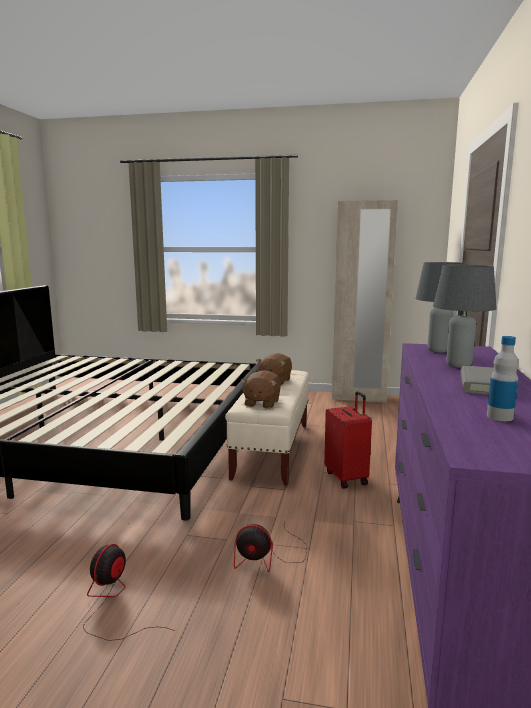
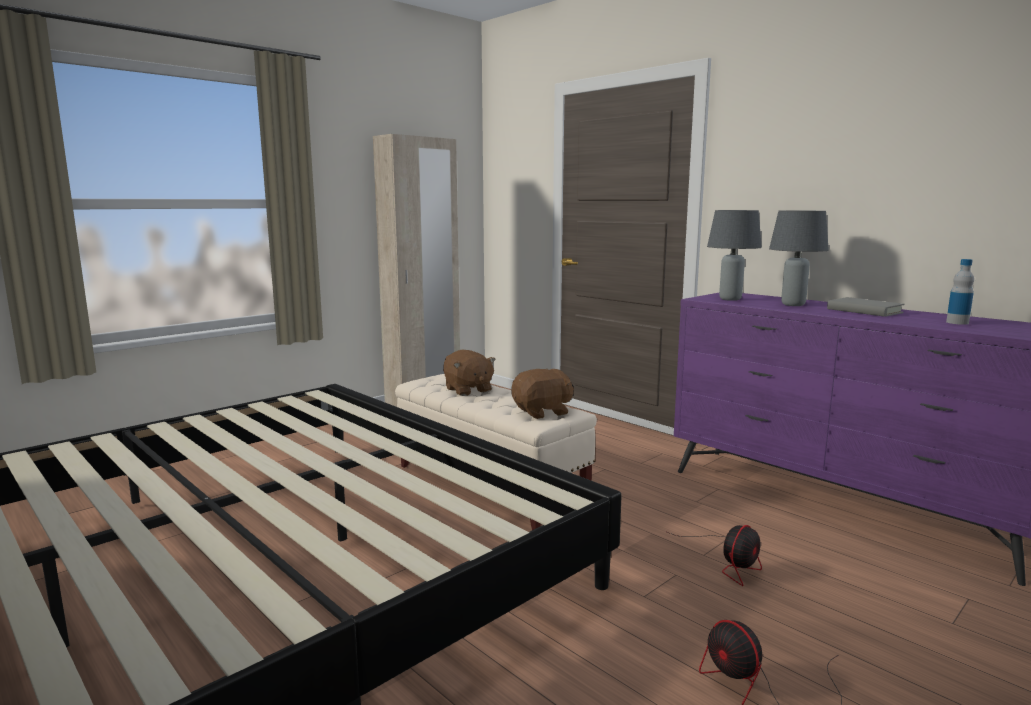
camera: 55 degrees left, 0 degrees up
brown plush toy [240,370,281,409] -> brown plush toy turned 75 degrees counterclockwise [511,369,574,419]
red suitcase [324,391,372,489] -> none

